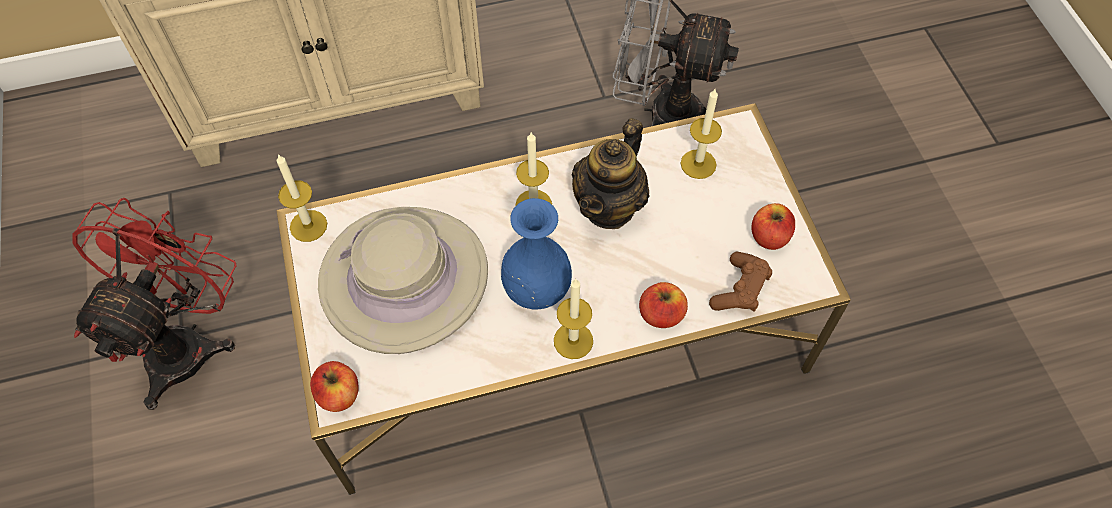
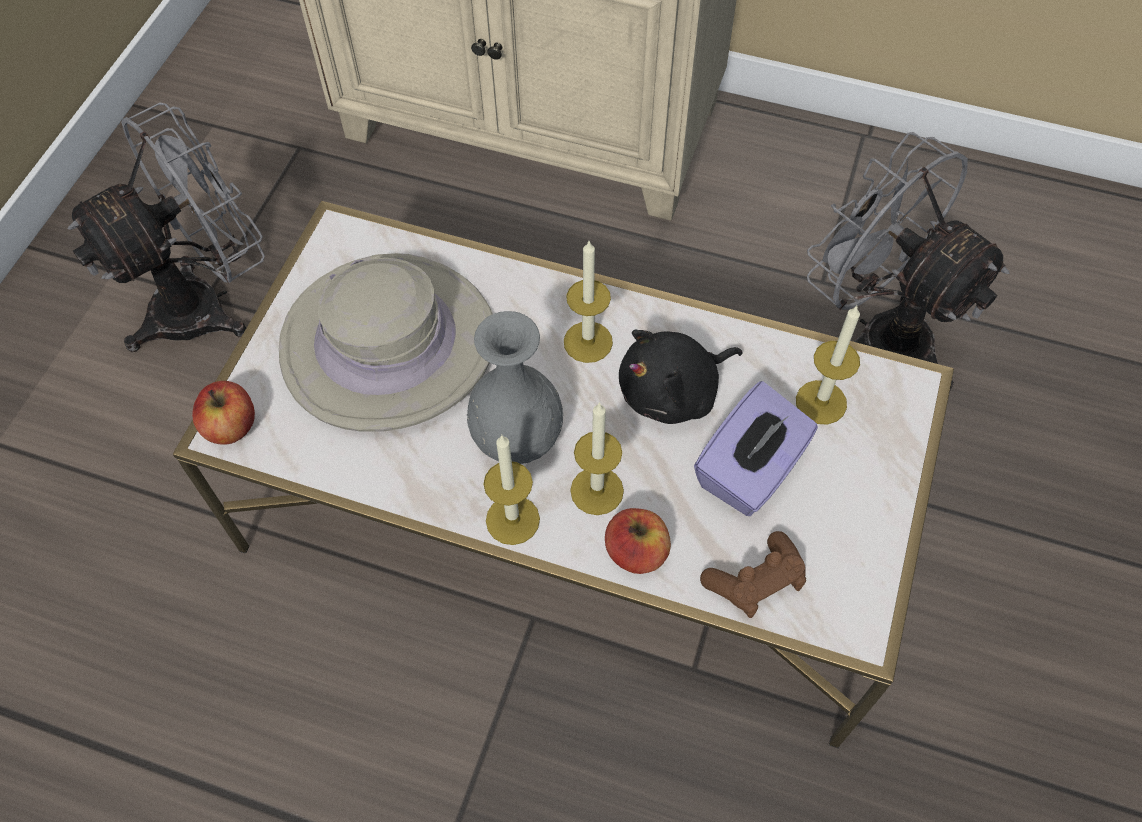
camera: 35 degrees right, 0 degrees up
red fan [72,198,237,410] -> grey fan [68,102,265,352]
candle [277,154,327,242] -> candle moved to [570,402,624,515]
blue vase [501,198,572,310] -> grey vase [467,311,563,464]
teapot [572,118,649,229] -> black plush toy [619,330,743,424]
apple [752,203,795,250] -> none
none -> purple tissue box [694,381,818,516]

